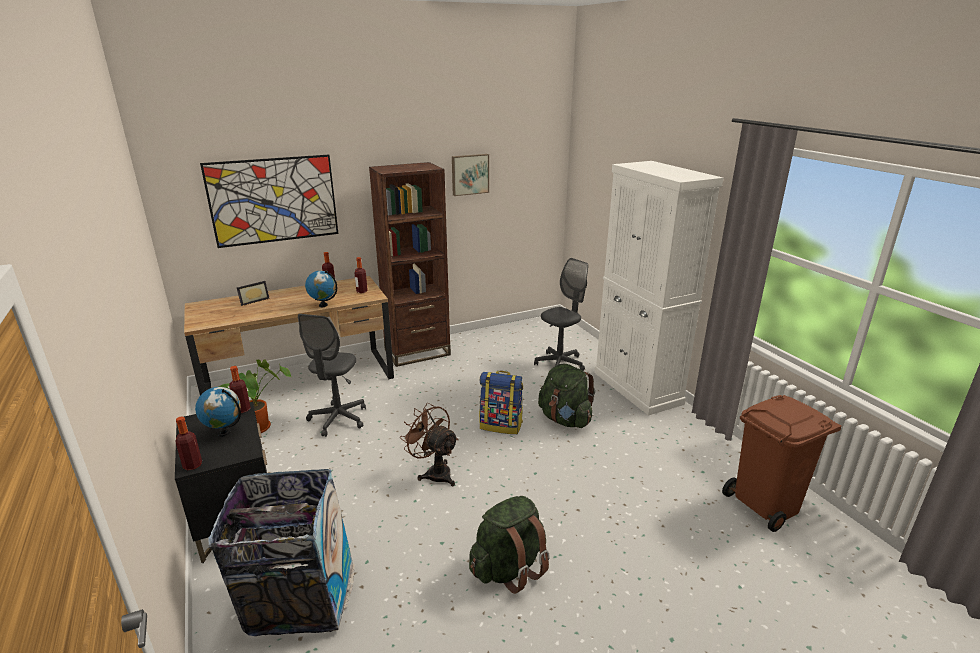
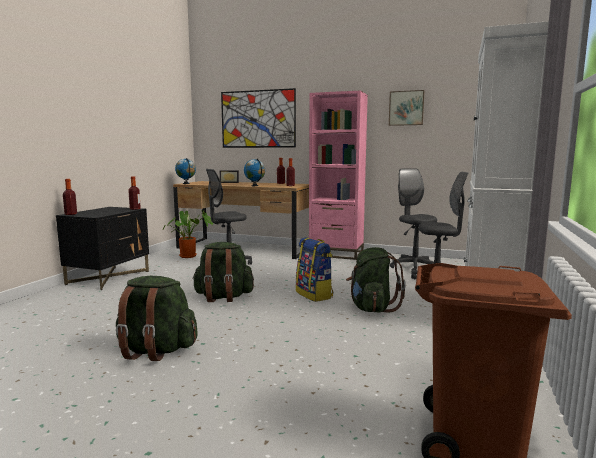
camera: 45 degrees right, 15 degrees down
globe [195,387,241,437] -> globe moved to [175,158,196,184]
trash can [208,469,355,636] -> none
brown bookcase [369,162,451,367] -> pink bookcase [309,91,368,260]
brown fan [400,403,459,486] -> green backpack [192,242,254,302]
none -> grey office chair [390,168,437,272]

